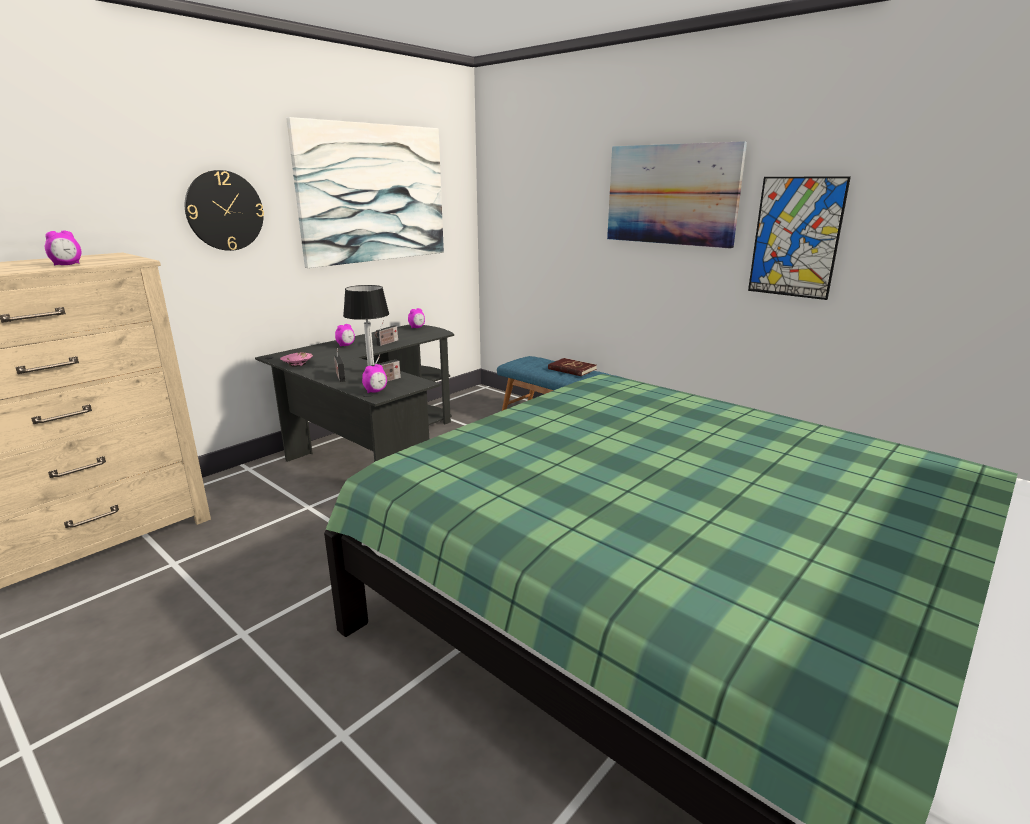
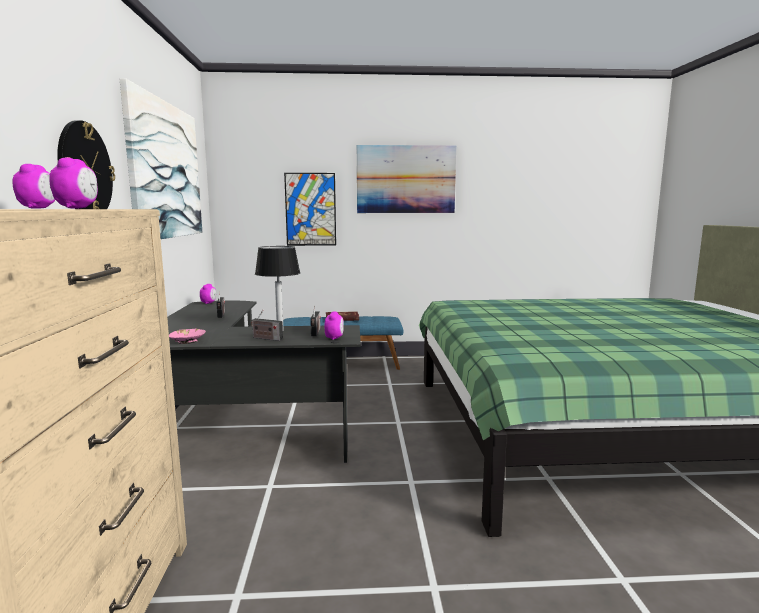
camera: 45 degrees left, 10 degrees down
alarm clock [335,324,355,347] -> alarm clock moved to [13,164,55,209]
picture [748,177,851,300] -> picture moved to [284,173,336,246]

